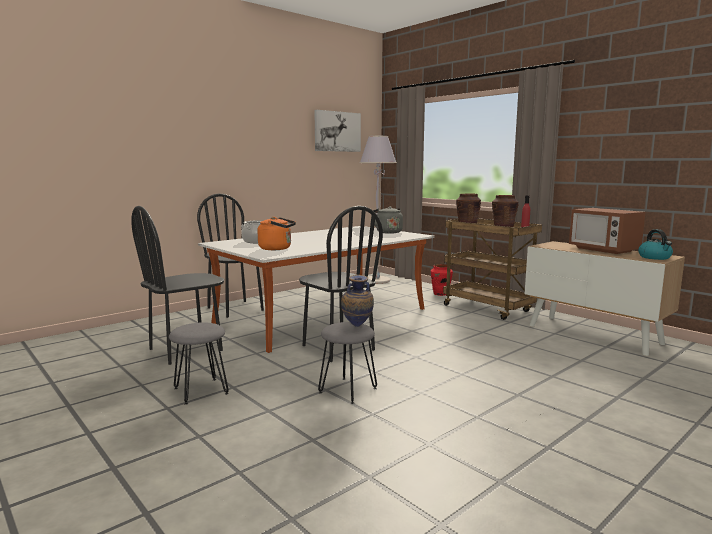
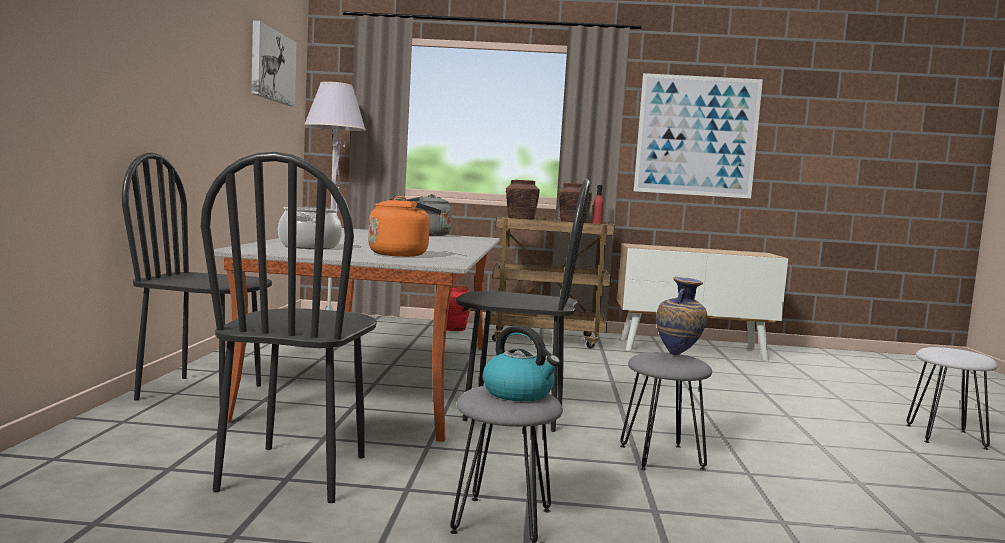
camera: 45 degrees left, 5 degrees down
microwave [569,208,646,254] -> none
kettle [638,229,673,260] -> kettle moved to [483,325,560,401]
none -> picture [634,73,763,198]
none -> white stool [906,347,998,450]

